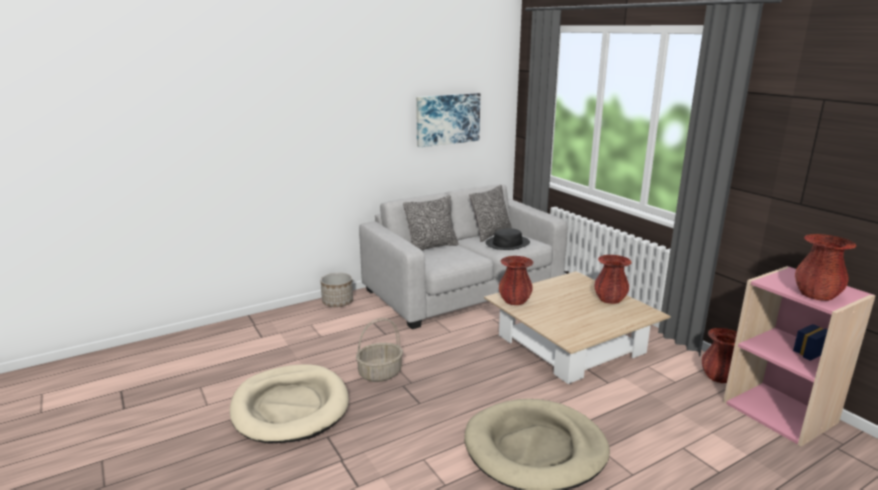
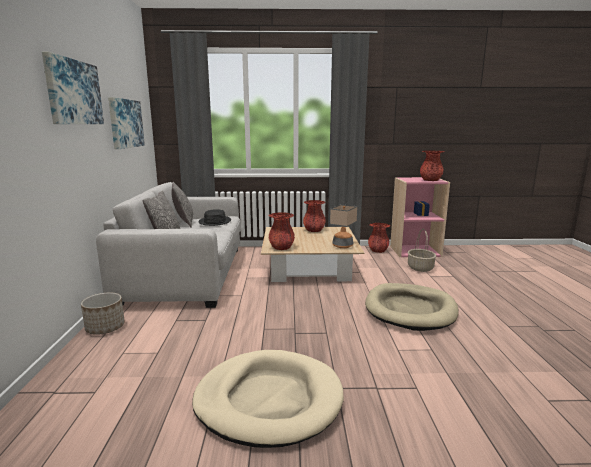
camera: 60 degrees left, 5 degrees down
basket [356,318,403,382] -> basket moved to [408,229,436,272]
none -> picture [42,52,104,124]
none -> table lamp [330,204,357,248]

